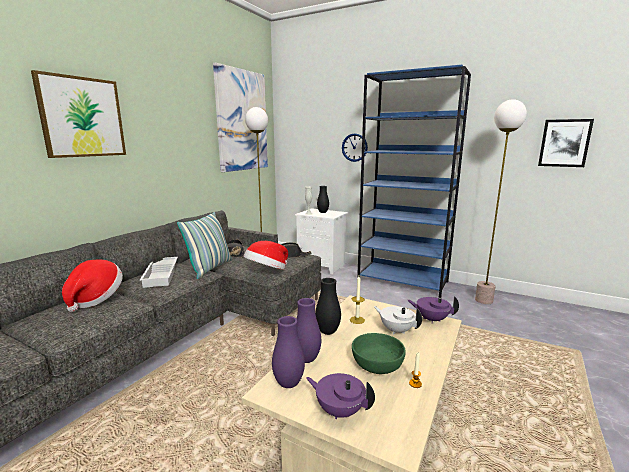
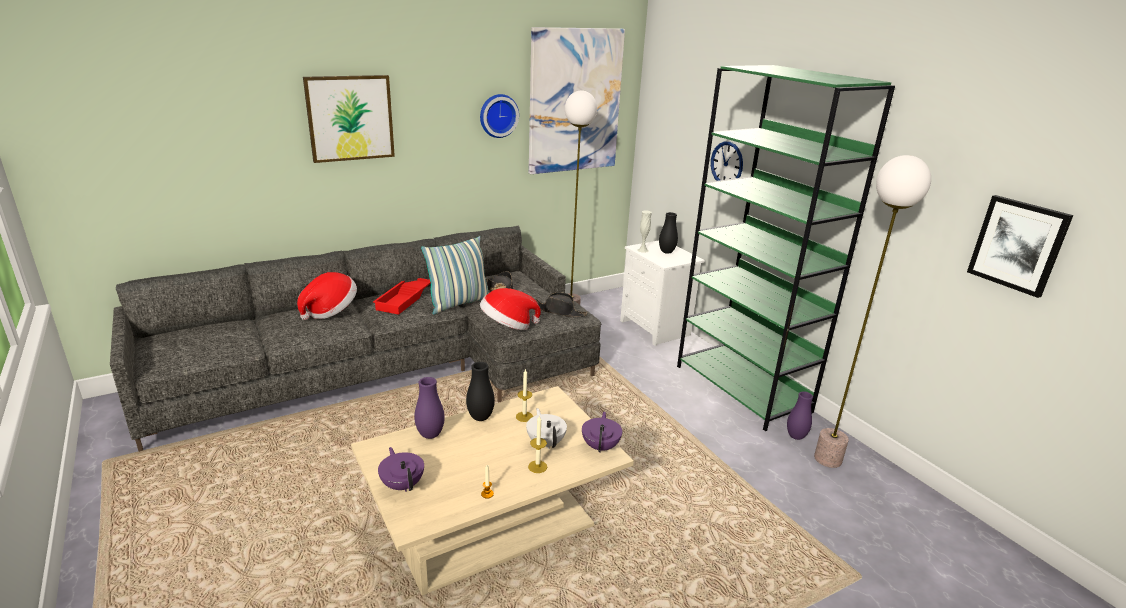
camera: 30 degrees right, 10 degrees up
white tray [140,257,178,288] -> red tray [373,278,431,315]
purple vase [272,316,305,388] -> purple vase moved to [787,391,813,440]
green bowl [352,333,406,374] -> none
blue bookcase [357,65,471,297] -> green bookcase [677,65,895,431]
purple teapot [408,296,459,323] -> purple teapot turned 45 degrees clockwise [582,412,622,453]
none -> wall clock [480,94,519,138]
none -> candle [528,415,547,473]

